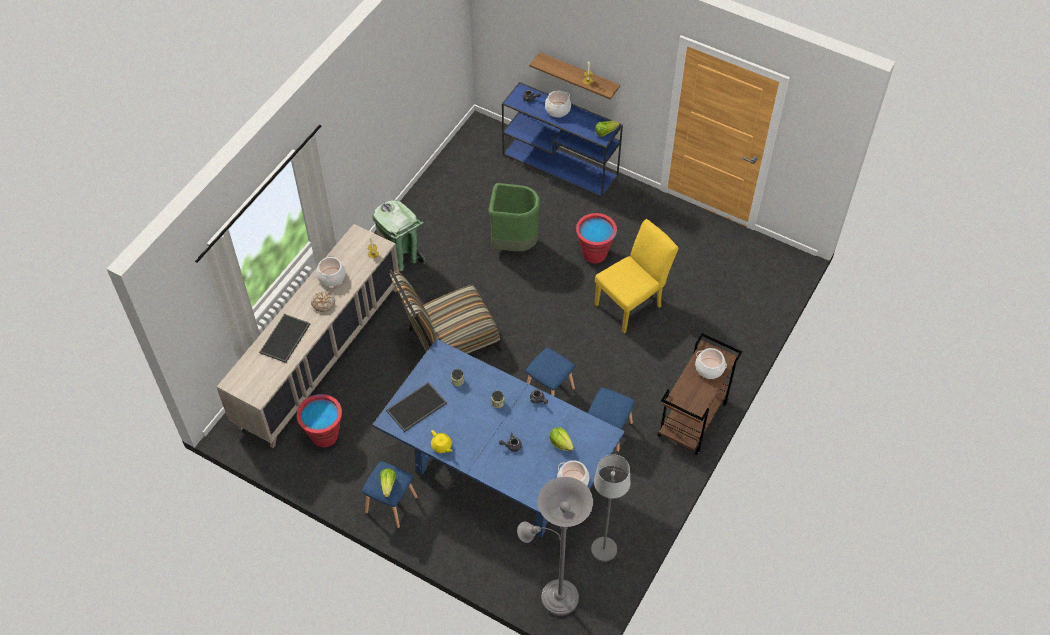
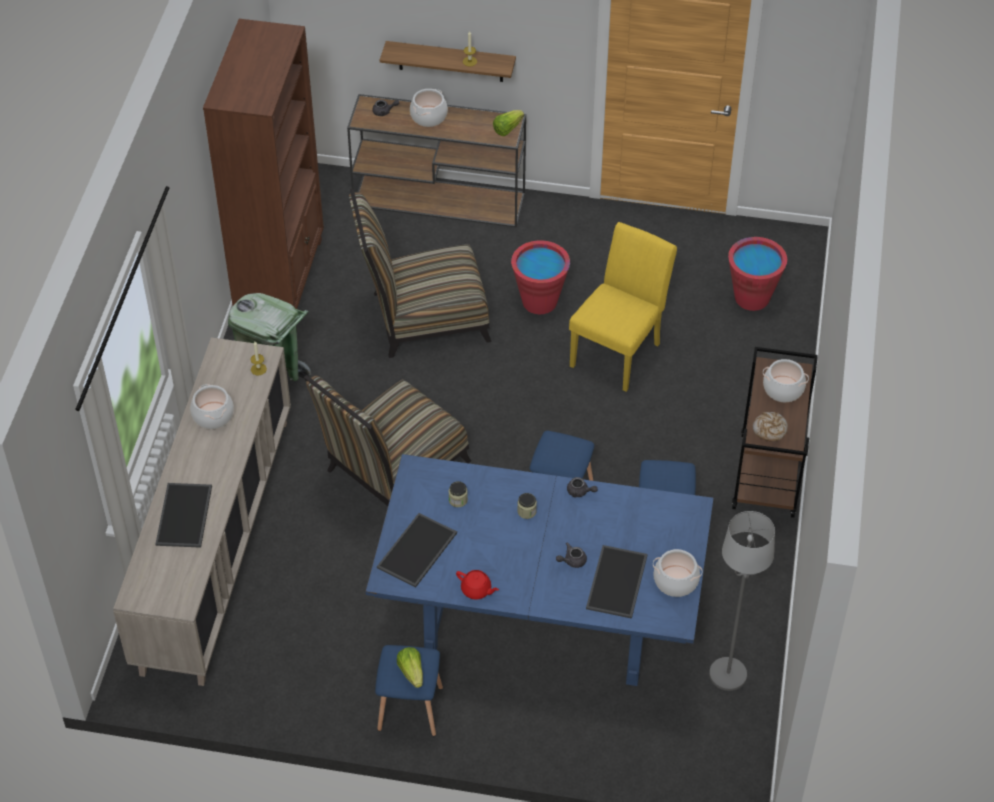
camera: 20 degrees left, 5 degrees down
red bucket [297,394,342,447] -> red bucket moved to [728,237,787,311]
bread [311,291,335,312] -> bread moved to [753,412,788,441]
yellow teapot [431,430,452,453] -> red teapot [456,570,499,600]
green trash can [488,183,541,251] -> chair [349,189,491,358]
blue console table [502,82,623,198] -> brown console table [347,94,526,228]
grey floor lamp [517,477,593,616] -> none
lettuce [550,427,574,451] -> none
none -> brown bookcase [203,19,324,309]
none -> tray [586,545,648,619]

